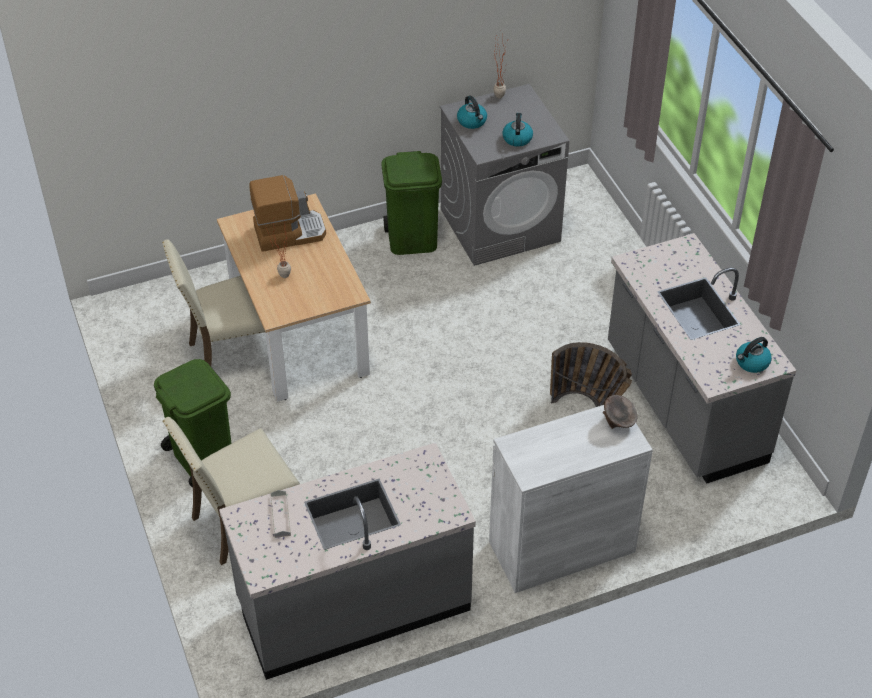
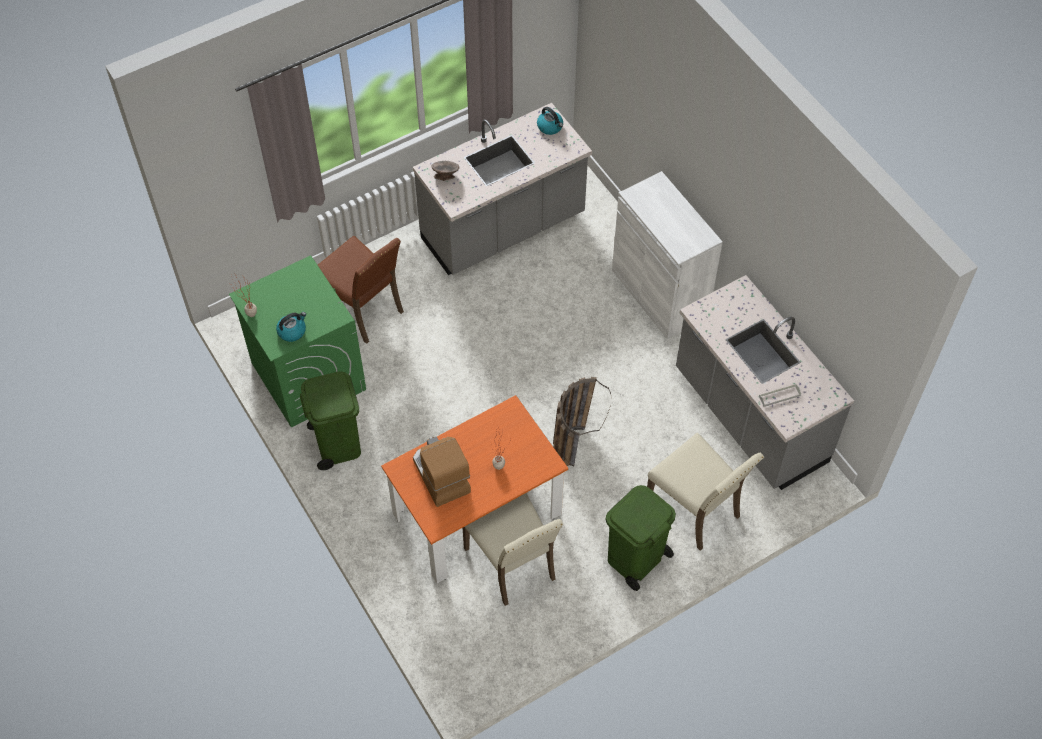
camera: 100 degrees left, 10 degrees up
beige dining table [217,193,371,402] -> orange dining table [381,395,568,583]
grey washing machine [440,84,569,266] -> green washing machine [229,256,366,428]
kettle [502,113,533,147] -> none
basket [550,342,632,407] -> basket moved to [553,377,611,466]
grey bowl [603,395,637,429] -> grey bowl moved to [431,161,459,181]
none -> brown chair [318,235,404,344]

